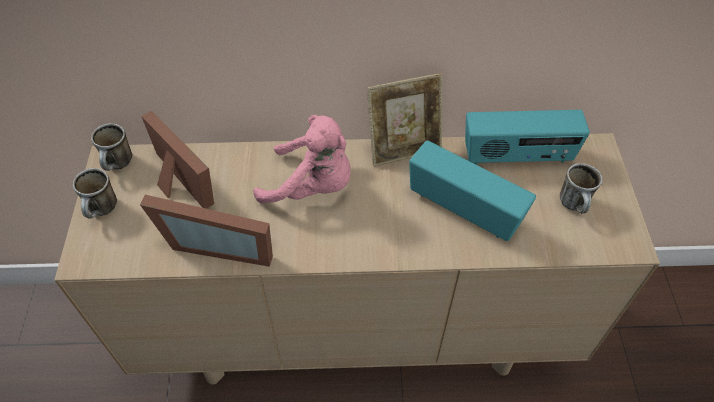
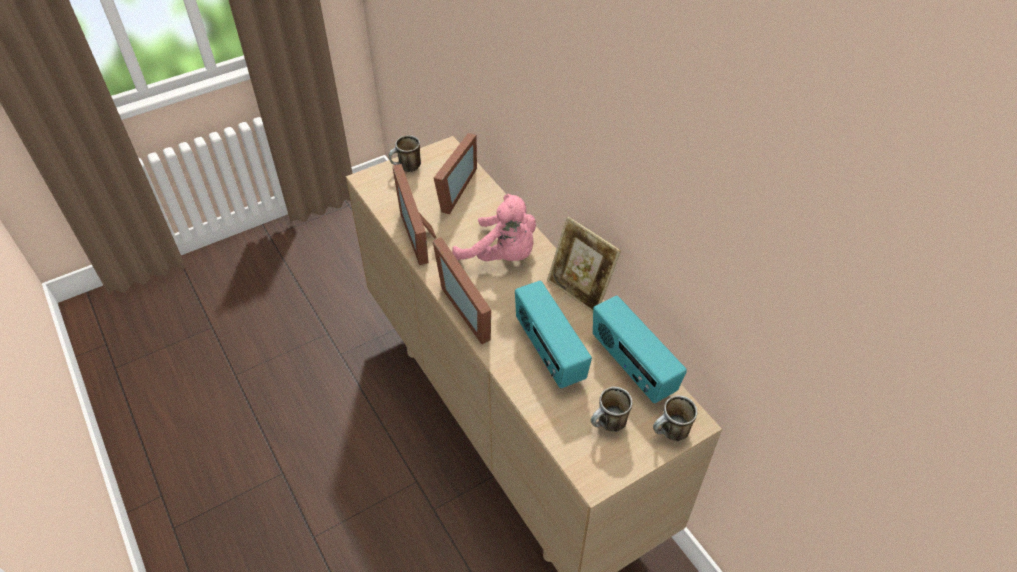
camera: 60 degrees right, 5 degrees down
mug [91,123,132,171] -> mug moved to [653,395,697,441]
pink plush toy [253,115,351,203] -> pink plush toy turned 45 degrees counterclockwise [452,194,536,261]
radio [409,141,536,241] -> radio turned 150 degrees clockwise [515,281,592,388]
none -> picture frame [433,237,491,344]

